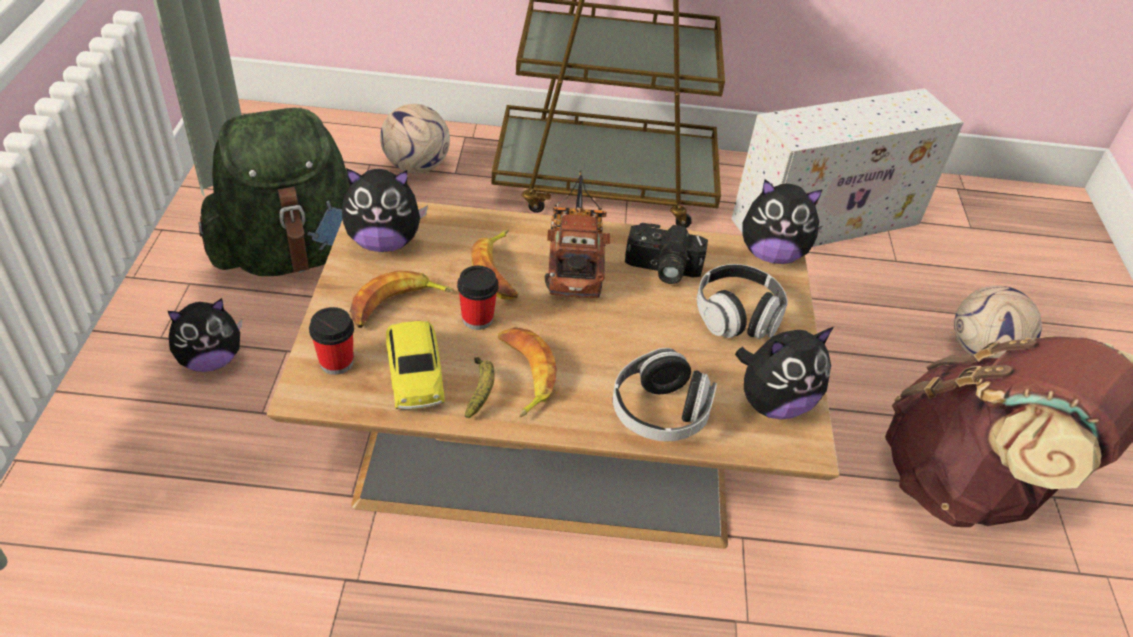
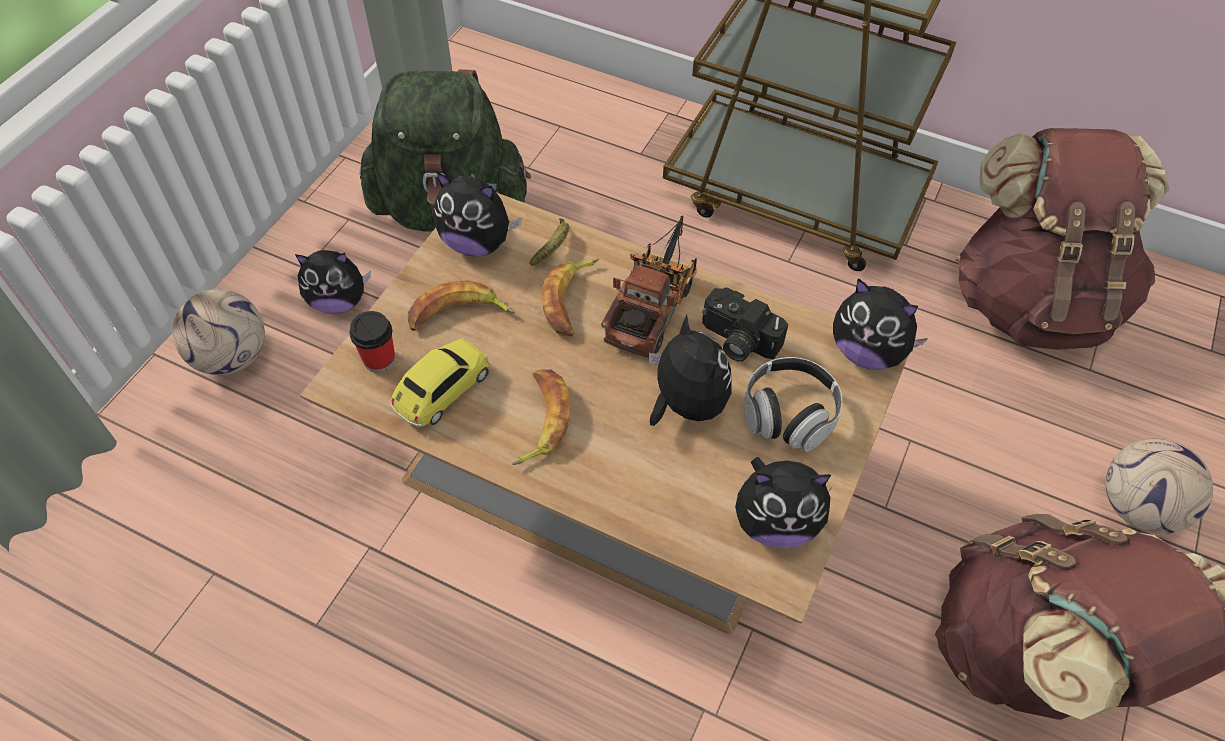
camera: 25 degrees right, 10 degrees up
football [380,104,450,173] -> football moved to [172,289,265,375]
toy car [386,321,445,409] -> toy car turned 150 degrees counterclockwise [391,338,490,427]
cup [457,266,499,330] -> none
banana [465,357,495,418] -> banana moved to [530,218,569,266]
headphones [613,348,717,441] -> none
white storage box [731,88,964,247] -> brown backpack [955,128,1169,350]
none -> plush toy [649,315,731,426]

